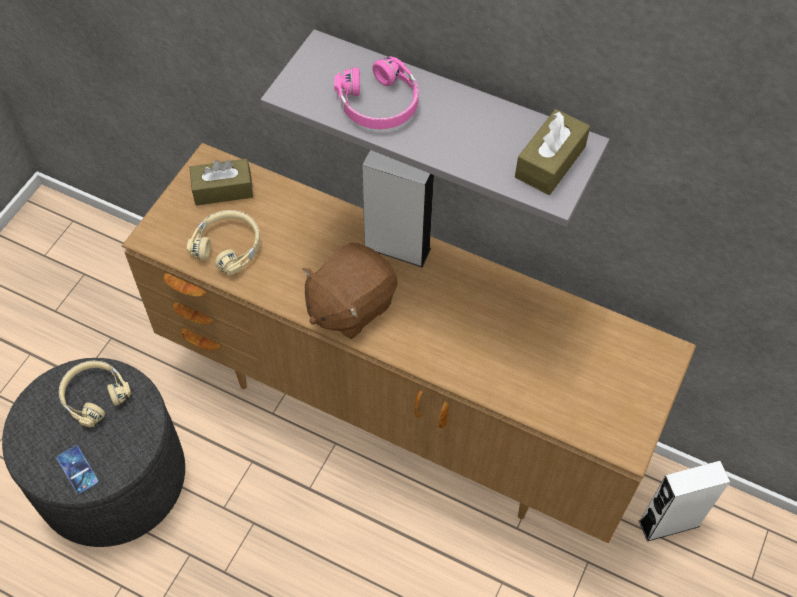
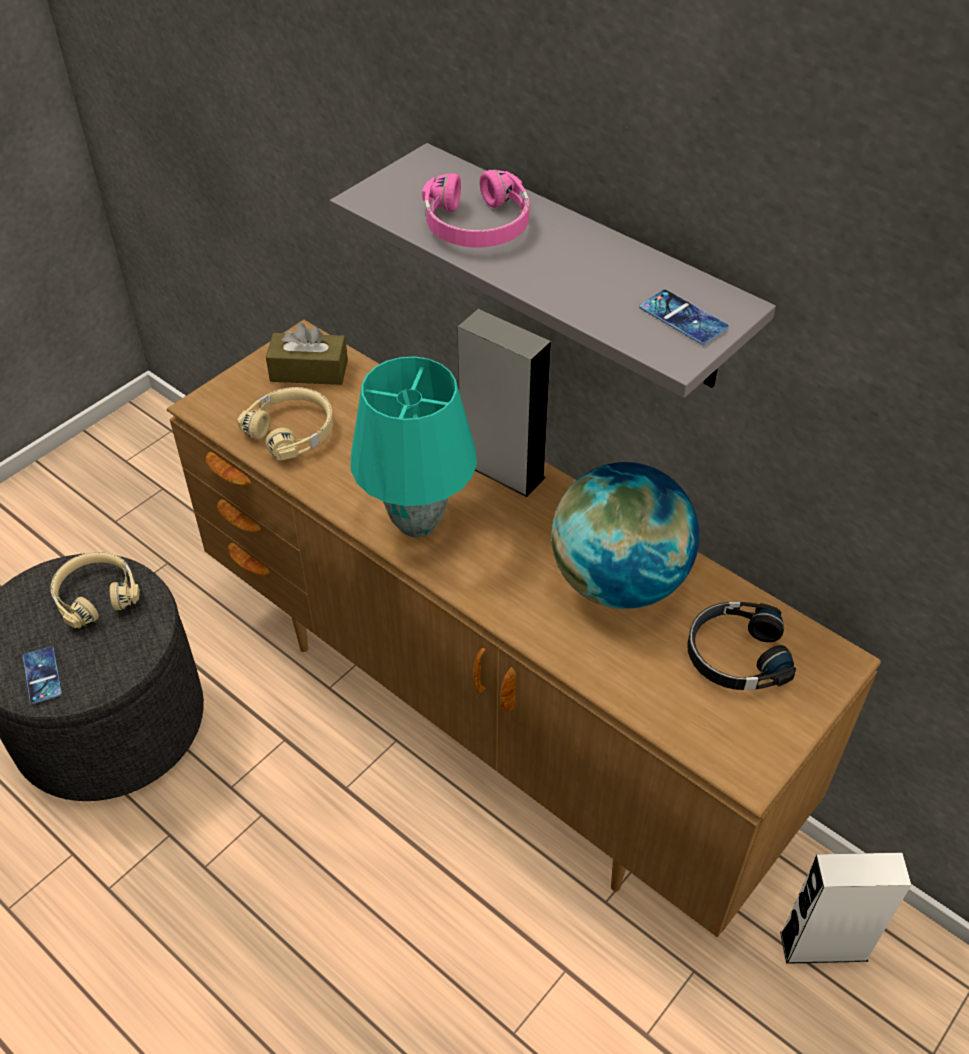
camera: 15 degrees right, 10 degrees down
brown plush toy [302,243,398,339] -> turquoise table lamp [351,357,477,537]
brown tissue box [515,109,590,195] -> phone [639,290,729,345]
none -> globe [551,462,699,609]
none -> black headphones [687,602,796,690]

